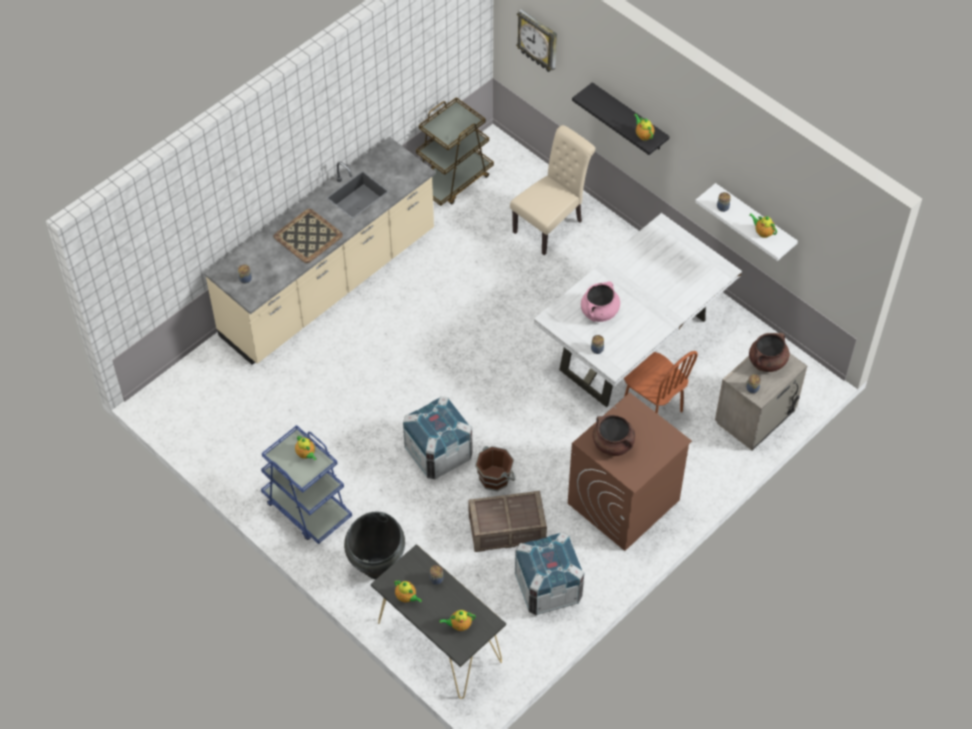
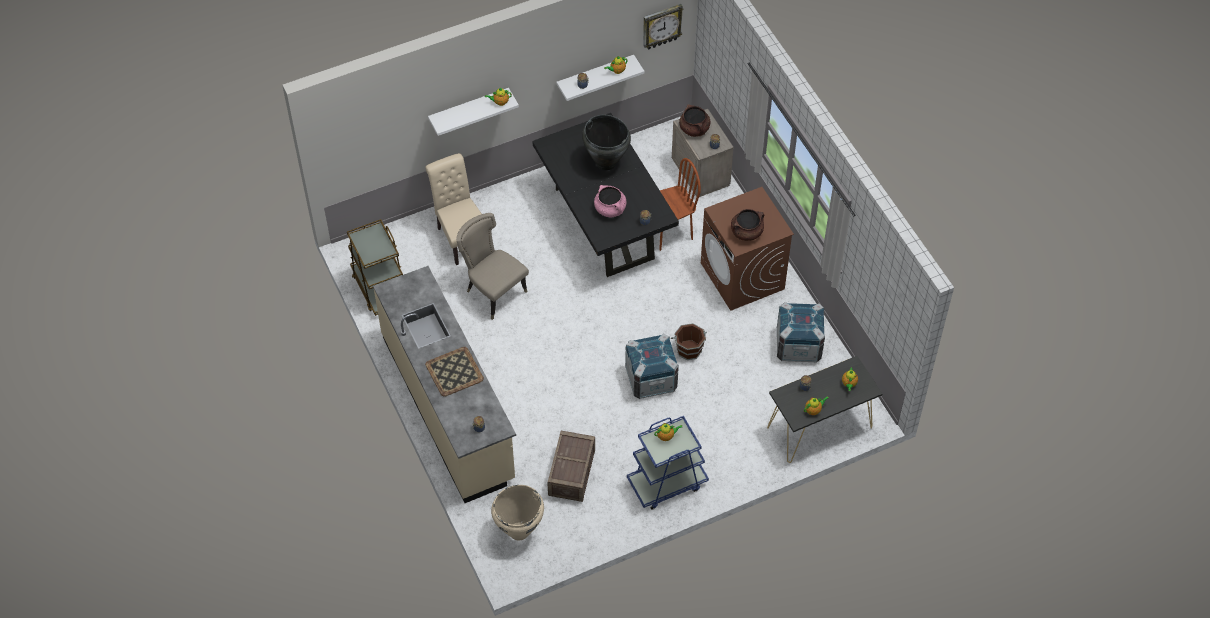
camera: 70 degrees left, 0 degrees up
black vase [344,512,405,579] -> black vase moved to [582,115,631,171]
crate [468,491,547,552] -> crate moved to [547,431,595,502]
wall clock [516,9,557,72] -> wall clock moved to [643,4,683,50]
white dining table [534,213,742,407] -> black dining table [532,113,679,277]
black shelf [572,82,669,155] -> white shelf [428,88,519,136]
none -> beige chair [456,213,529,320]
none -> beige vase [491,485,544,540]

